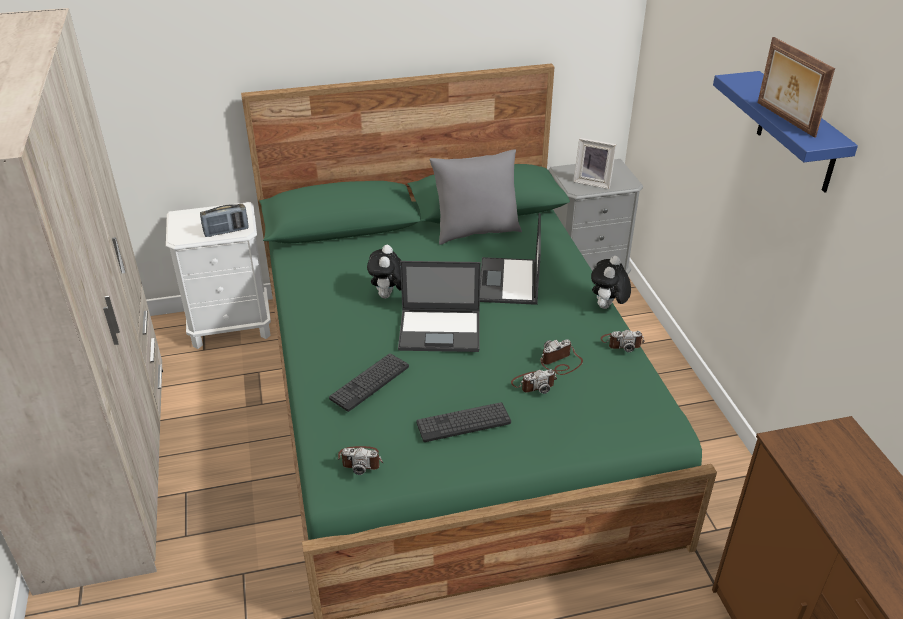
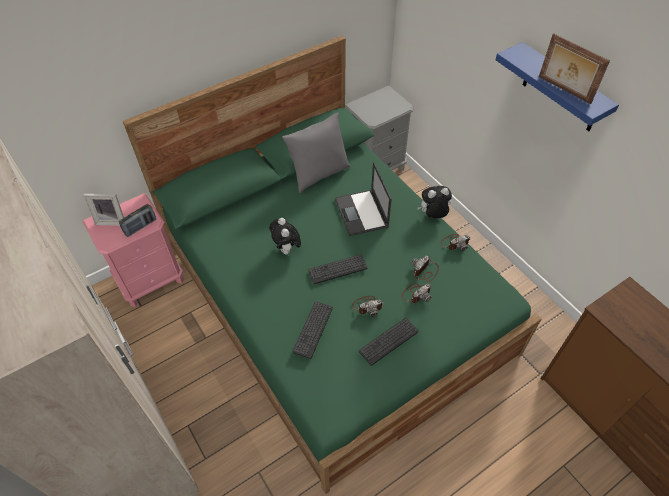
camera: 20 degrees left, 15 degrees up
white nightstand [166,202,271,349] -> pink nightstand [83,193,184,307]
camera [338,446,383,475] -> camera moved to [352,296,384,317]
laptop [398,261,481,352] -> keyboard [308,254,367,284]
picture frame [573,138,617,189] -> picture frame moved to [84,194,124,226]
plush toy [591,256,631,309] -> plush toy turned 75 degrees clockwise [417,186,452,218]

